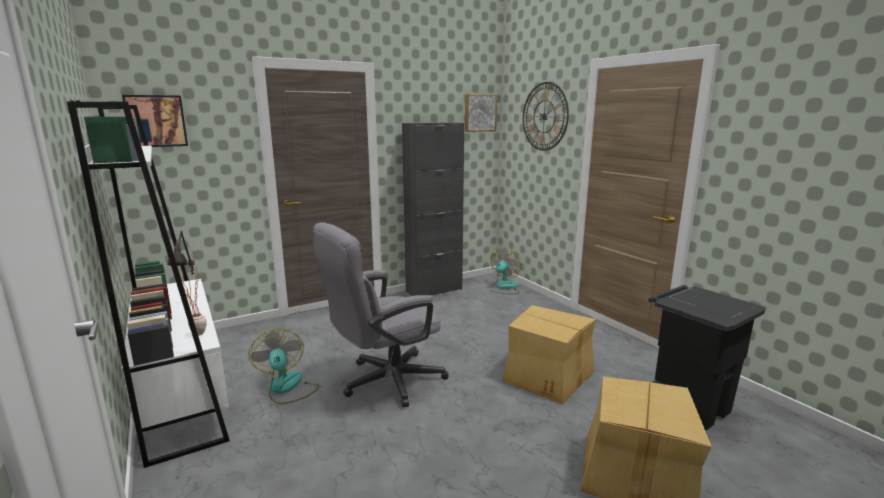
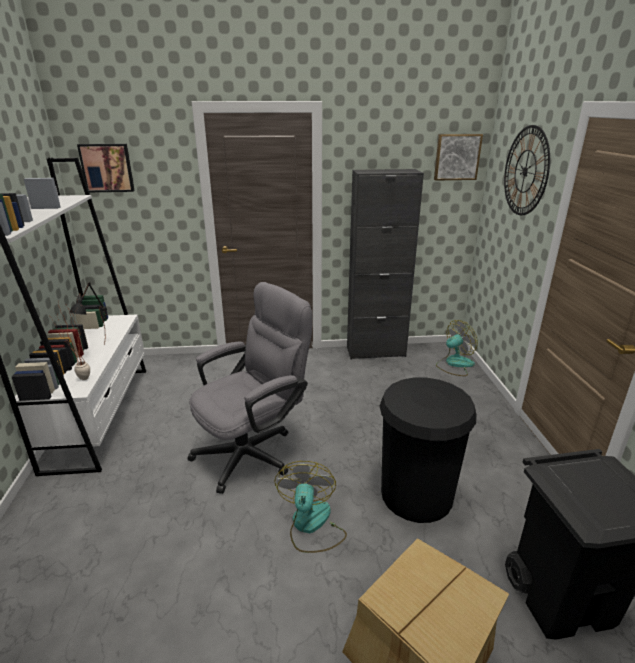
camera: 25 degrees right, 10 degrees up
fan [248,329,319,404] -> fan moved to [274,461,347,553]
grey office chair [312,222,449,407] -> grey office chair turned 150 degrees clockwise [187,282,312,494]
cardboard box [502,305,596,404] -> black trash can [380,378,476,523]

